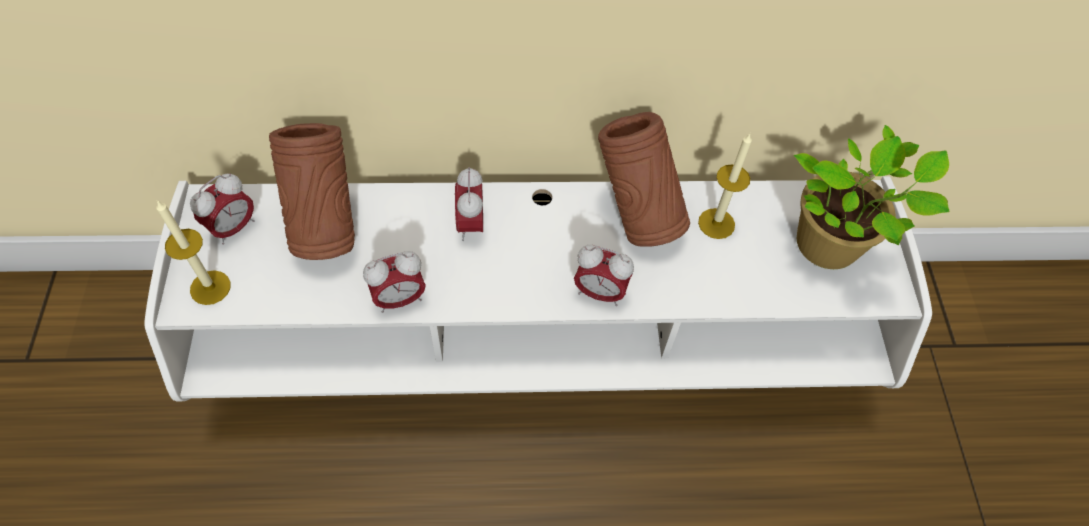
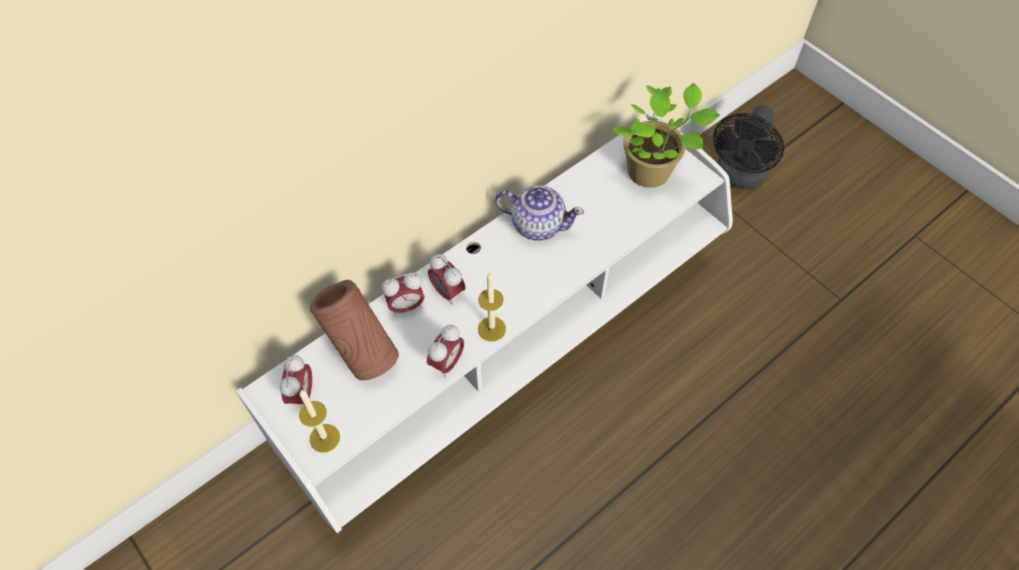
camera: 35 degrees left, 0 degrees up
alarm clock [574,244,634,306] -> alarm clock moved to [382,272,425,316]
brown vase [598,112,690,247] -> teapot [495,185,584,241]
candle [698,134,752,239] -> candle moved to [478,272,506,341]
none -> black fan [713,105,784,190]

